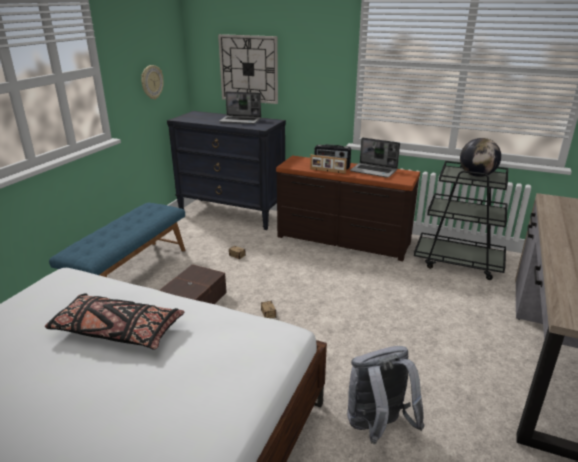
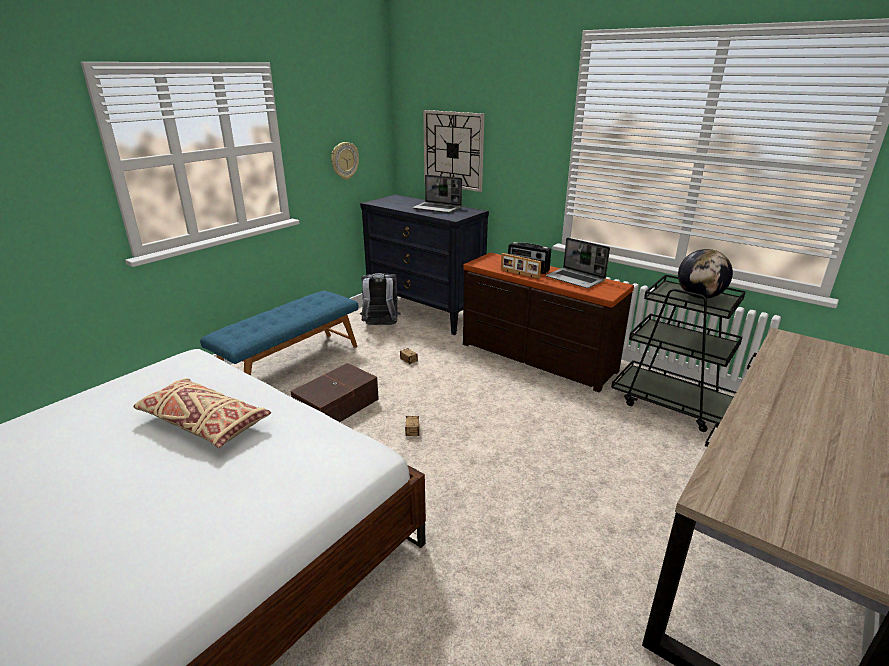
camera: 15 degrees right, 0 degrees up
black pillow [45,293,184,350] -> beige pillow [133,378,271,448]
grey backpack [347,346,425,444] -> grey backpack moved to [360,273,400,325]

